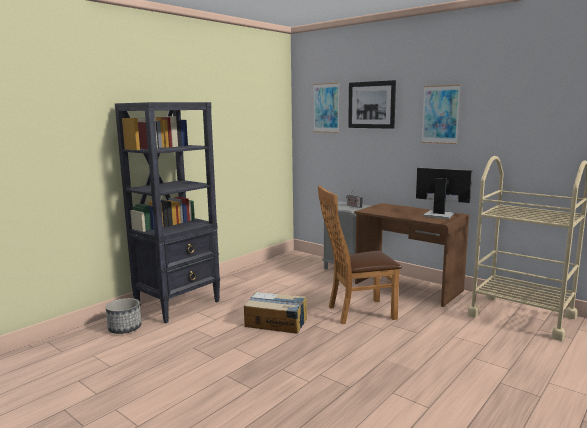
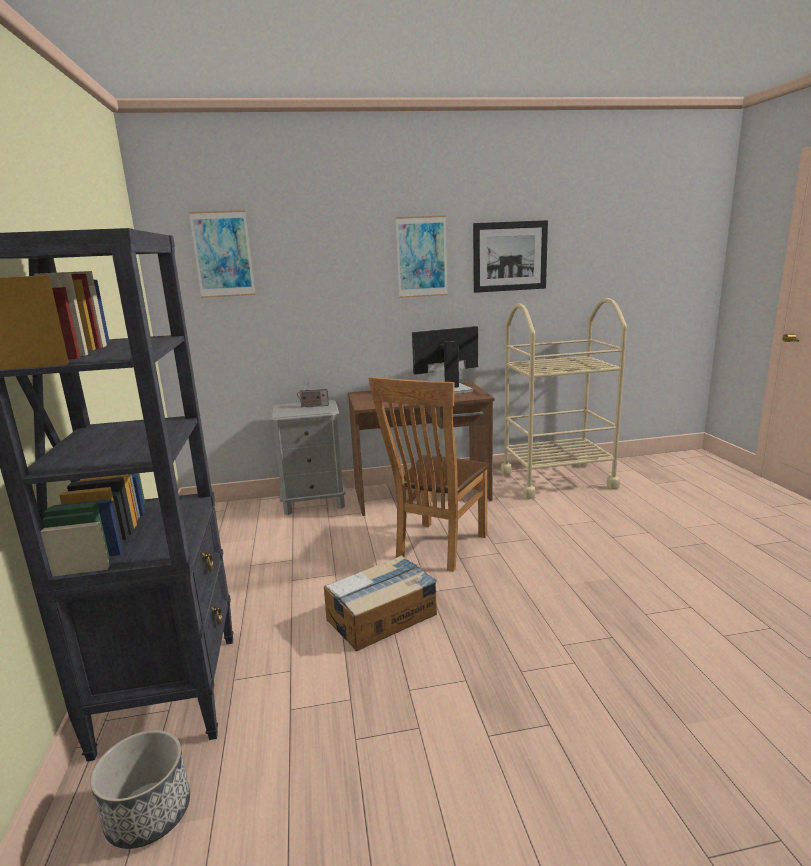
camera: 50 degrees left, 5 degrees up
picture [348,80,396,129] -> picture moved to [473,220,548,293]

